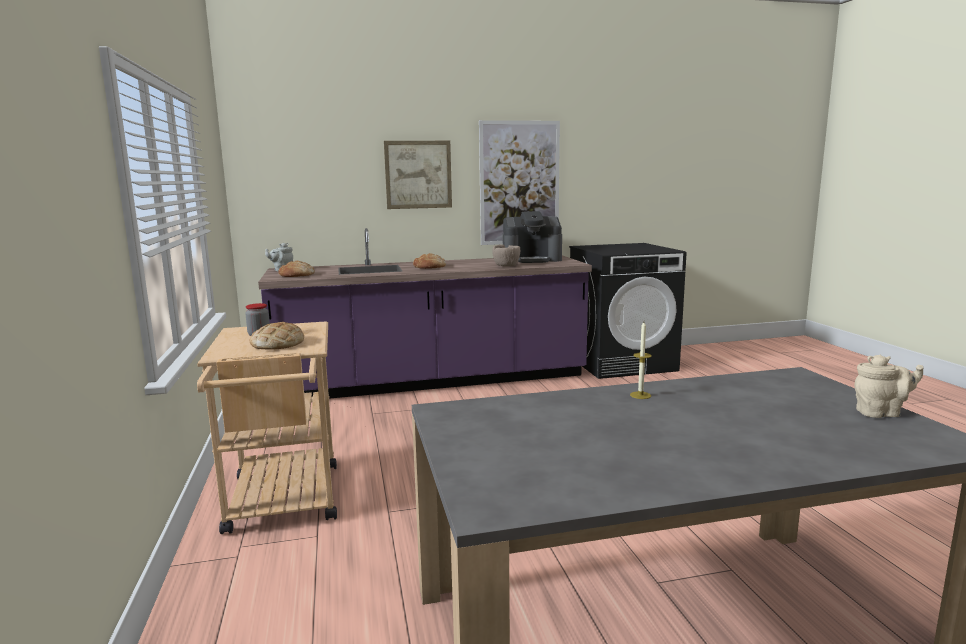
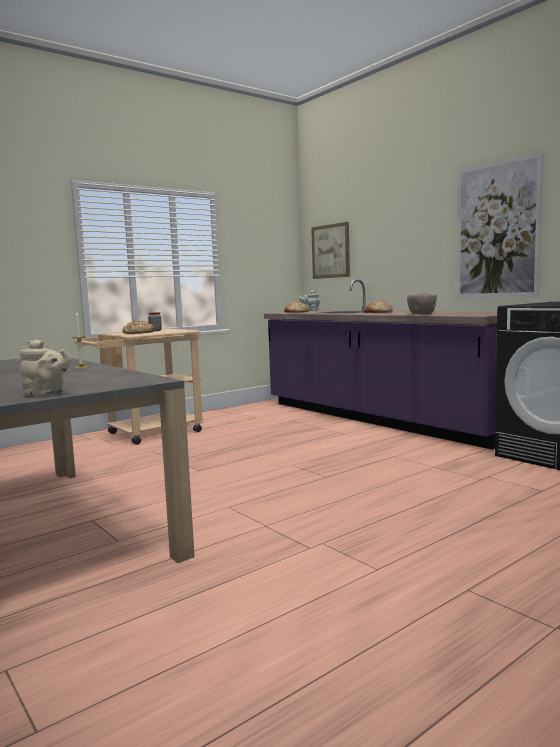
camera: 65 degrees right, 5 degrees down
picture [384,141,452,209] -> picture moved to [311,222,350,279]
coffee machine [503,211,562,263] -> none
beige teapot [854,355,923,418] -> beige teapot turned 45 degrees counterclockwise [20,339,72,395]

